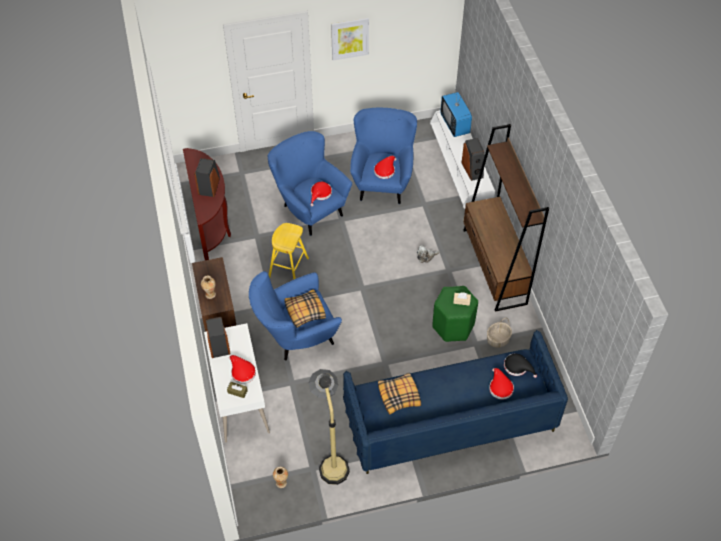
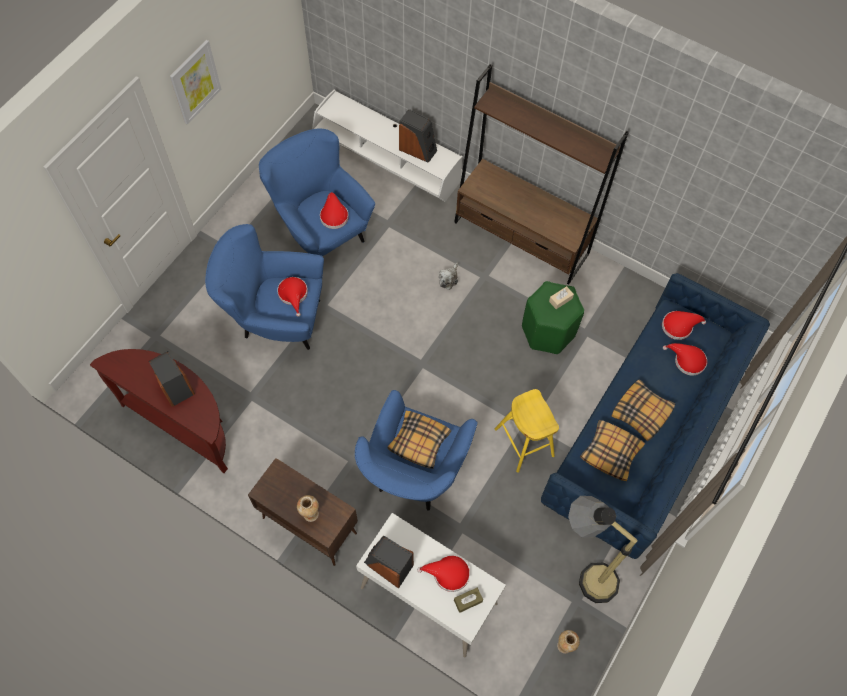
camera: 45 degrees left, 10 degrees up
yellow stool [269,223,309,280] -> yellow stool moved to [495,389,559,473]
television [440,88,472,137] -> none
basket [487,318,512,348] -> none
black hat [504,354,537,378] -> red hat [662,311,706,340]
none -> pillow [612,379,675,441]

